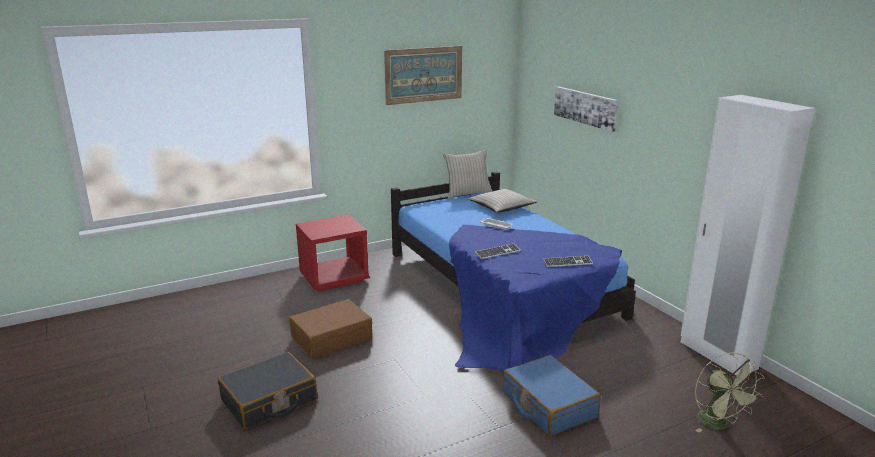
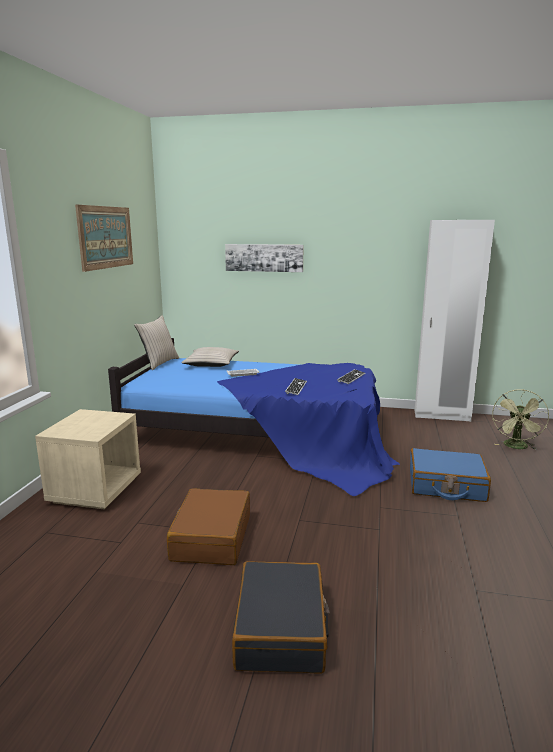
camera: 50 degrees left, 5 degrees down
red nightstand [296,214,369,291] -> beige nightstand [35,409,141,509]
green fan [695,352,765,433] -> green fan turned 90 degrees clockwise [492,389,549,450]

